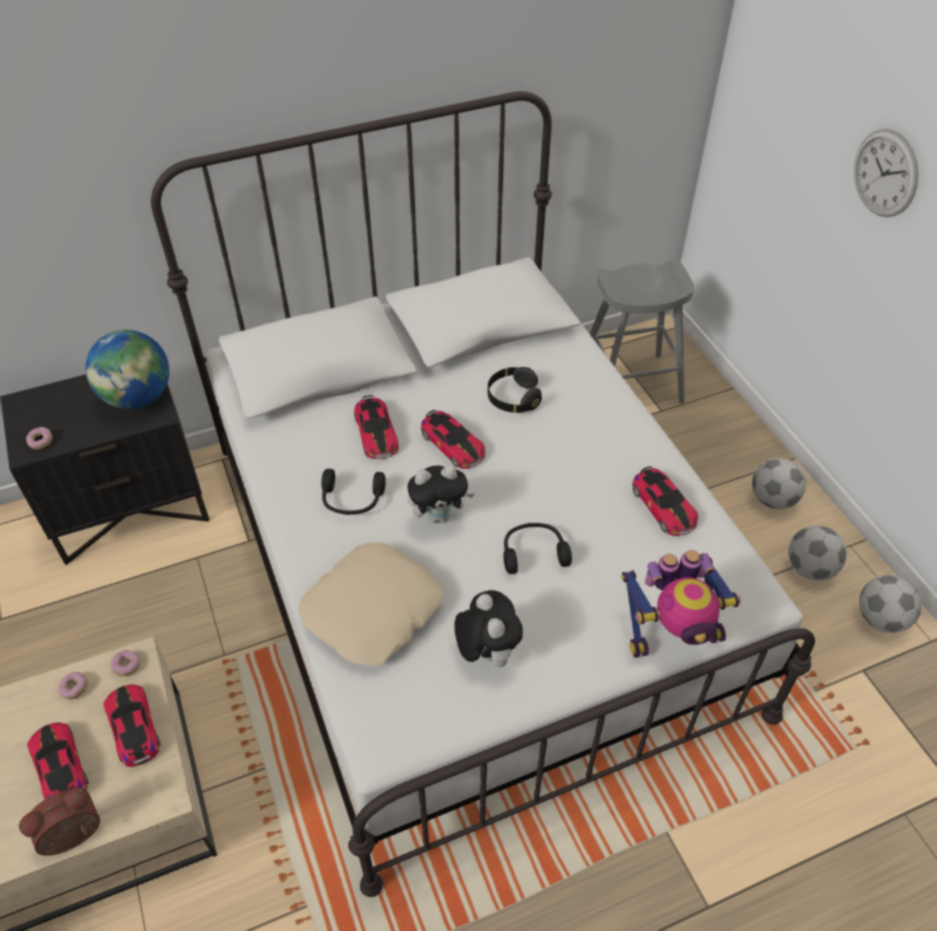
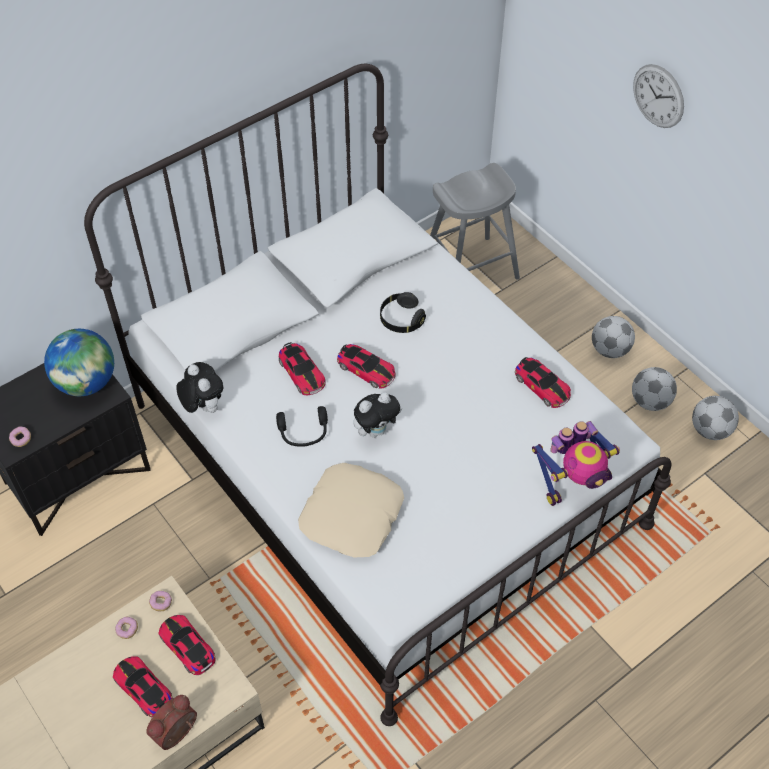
camera: 15 degrees left, 5 degrees up
plush toy [455,590,523,667] -> plush toy moved to [176,362,223,413]
black headphones [503,523,572,574] -> none

